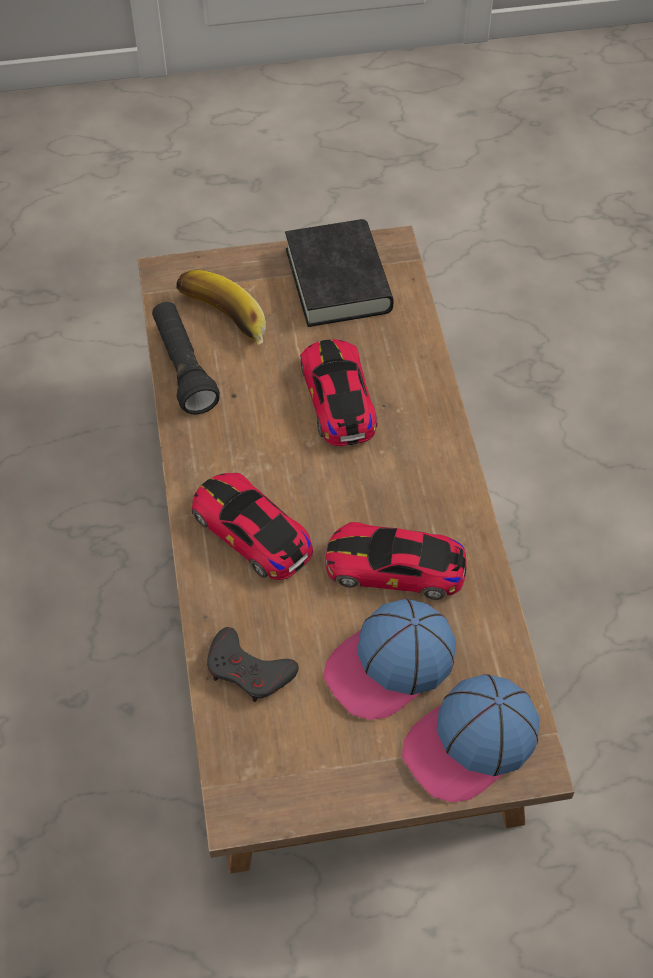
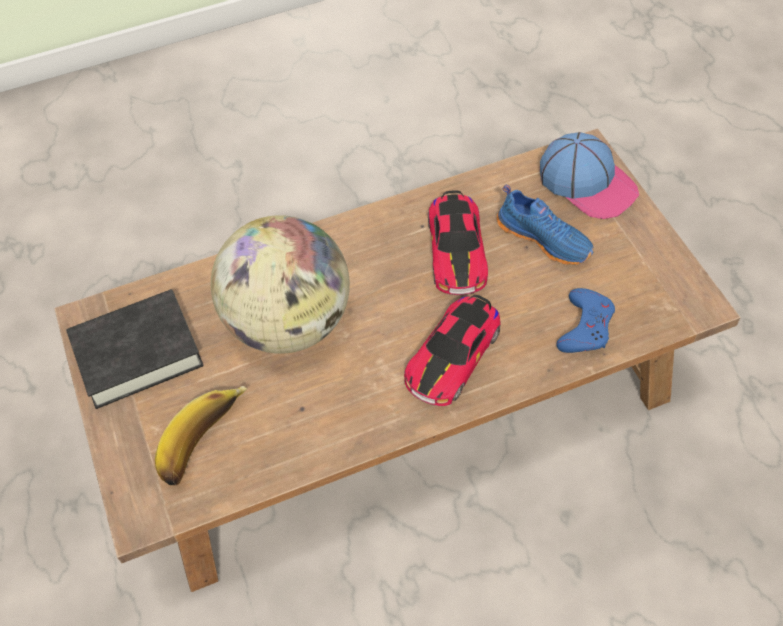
camera: 100 degrees left, 0 degrees up
black flashlight [152,302,220,414] -> none
grey game controller [207,627,299,702] -> blue game controller [557,288,615,353]
toy car [300,339,377,446] -> globe [211,215,350,354]
cap [323,599,456,720] -> blue shoe [497,185,594,265]

